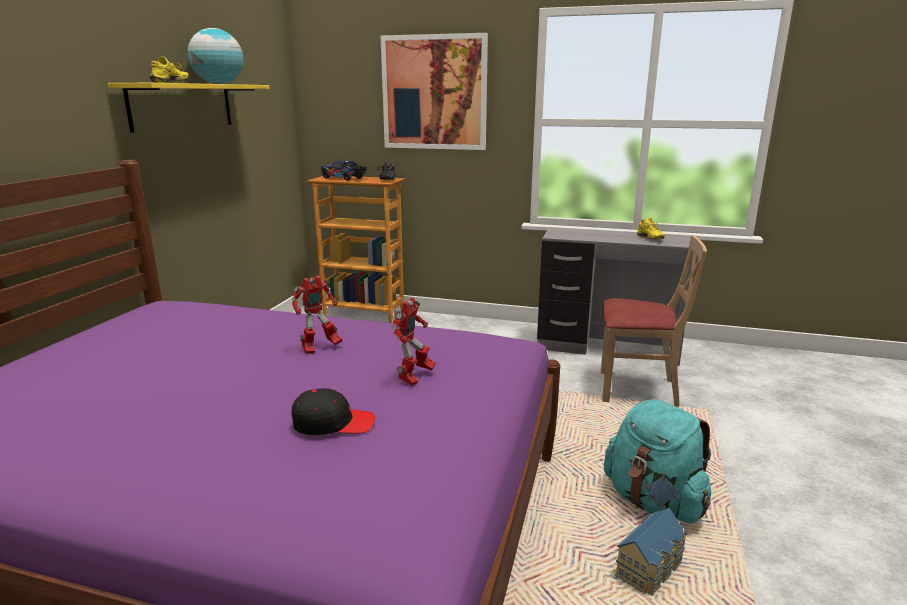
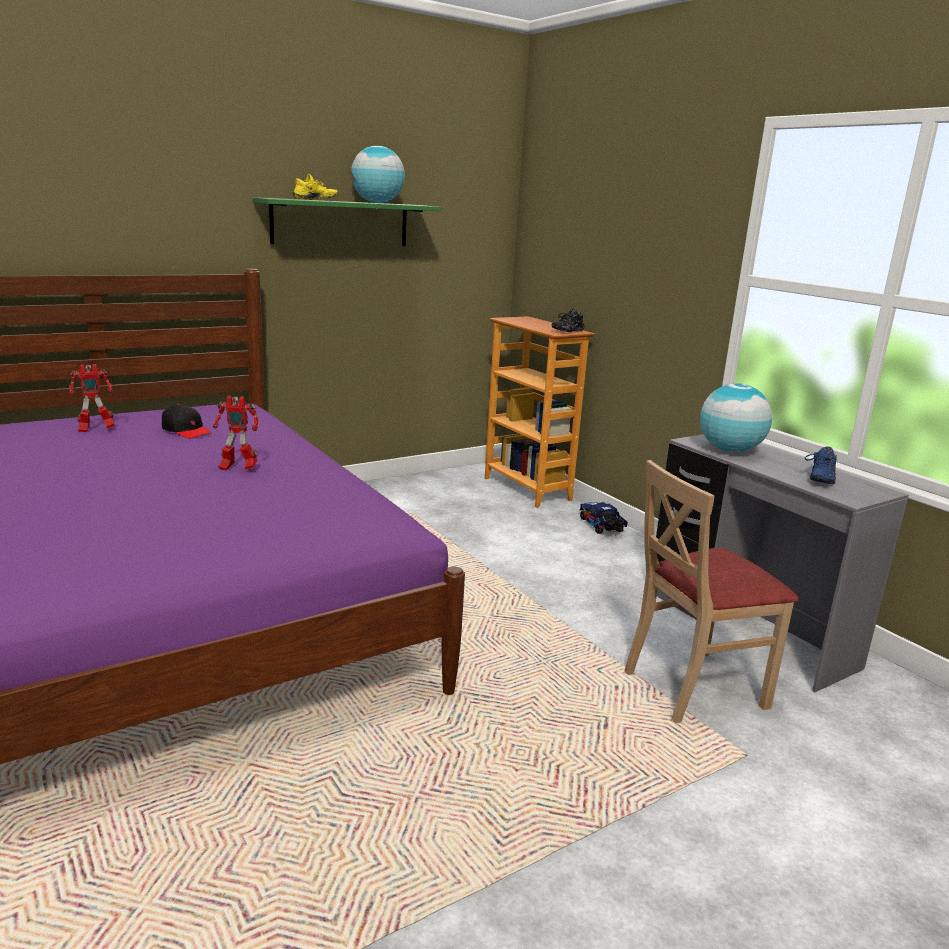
camera: 40 degrees right, 0 degrees up
yellow shelf [108,83,270,133] -> green shelf [252,197,441,246]
black cap [292,388,375,435] -> black cap moved to [162,404,212,438]
toy truck [321,161,367,181] -> toy truck moved to [580,502,628,534]
picture [380,33,488,150] -> none
toy robot [391,297,436,386] -> toy robot moved to [69,364,115,433]
beige chair [601,235,707,407] -> beige chair turned 105 degrees clockwise [624,460,799,723]
turquoise backpack [604,399,711,524] -> none
toy house [615,508,688,596] -> none
yellow shoe [637,217,665,239] -> blue shoe [805,447,837,484]
none -> globe [700,384,772,453]

